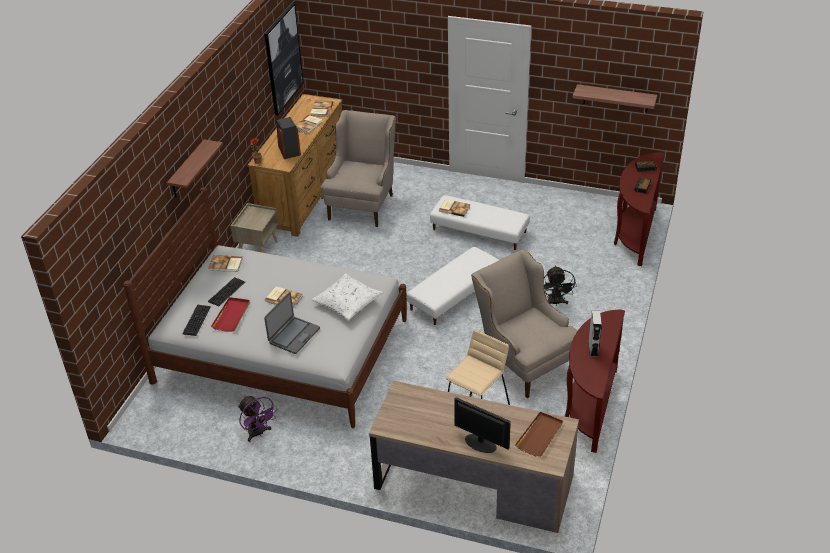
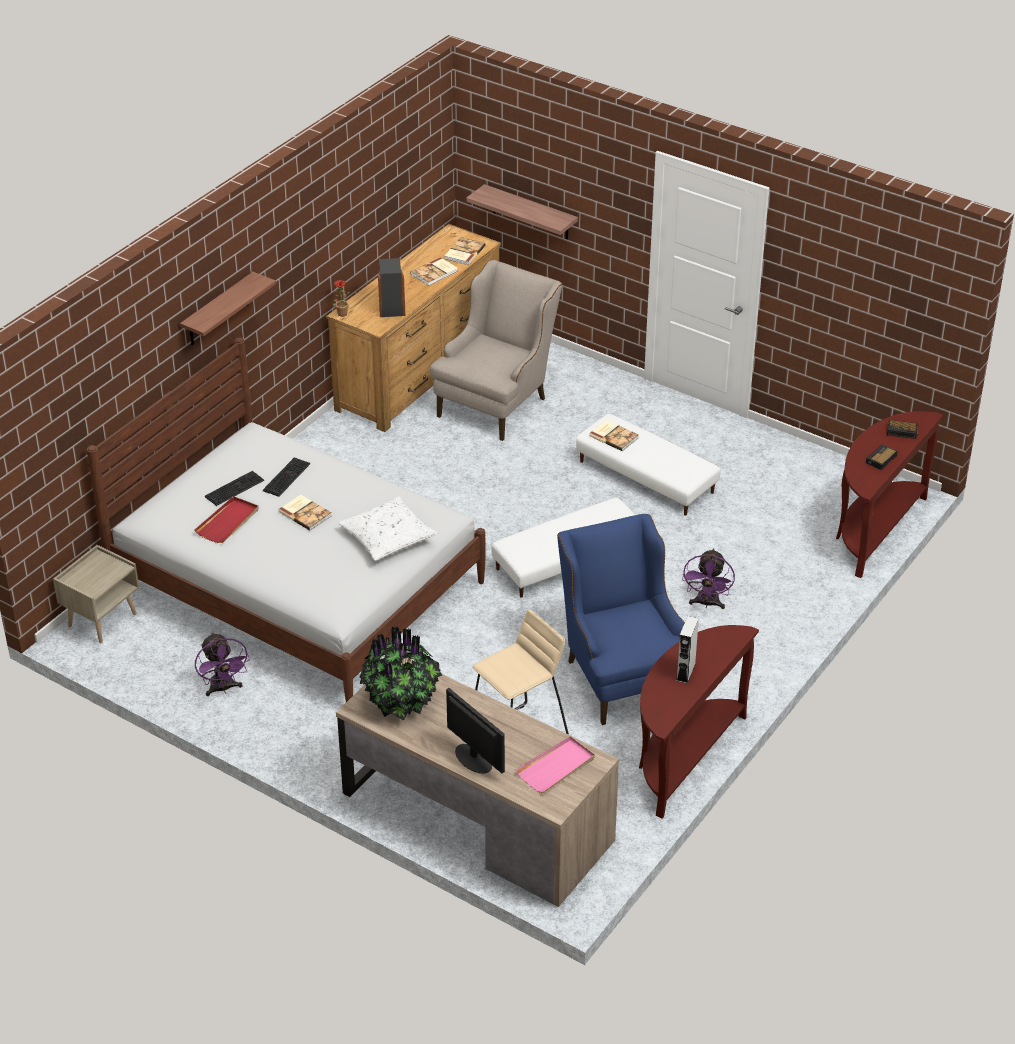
camera: 15 degrees right, 0 degrees up
keyboard [182,305,211,336] -> keyboard moved to [263,457,310,497]
book [208,255,243,272] -> none
beige nightstand [230,203,279,253] -> beige nightstand moved to [53,545,139,643]
picture [264,3,304,116] -> none
laptop [264,292,320,354] -> none
beige armchair [471,250,577,398] -> blue armchair [557,514,685,725]
brown tray [515,412,563,457] -> pink tray [516,736,595,793]
black fan [544,266,576,306] -> purple fan [682,548,735,609]
shelf [573,84,657,112] -> shelf moved to [467,184,578,240]
none -> potted plant [359,627,442,721]

